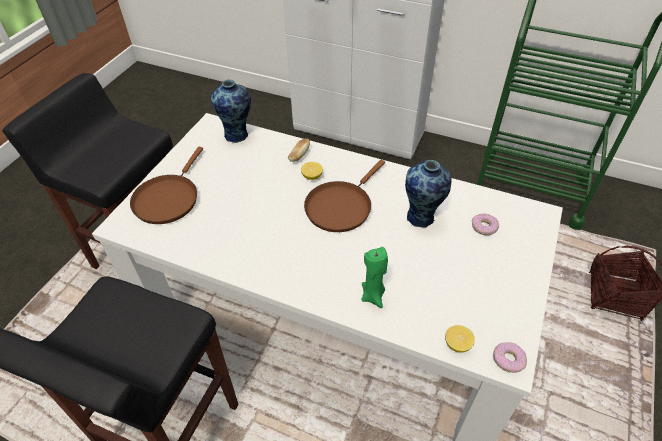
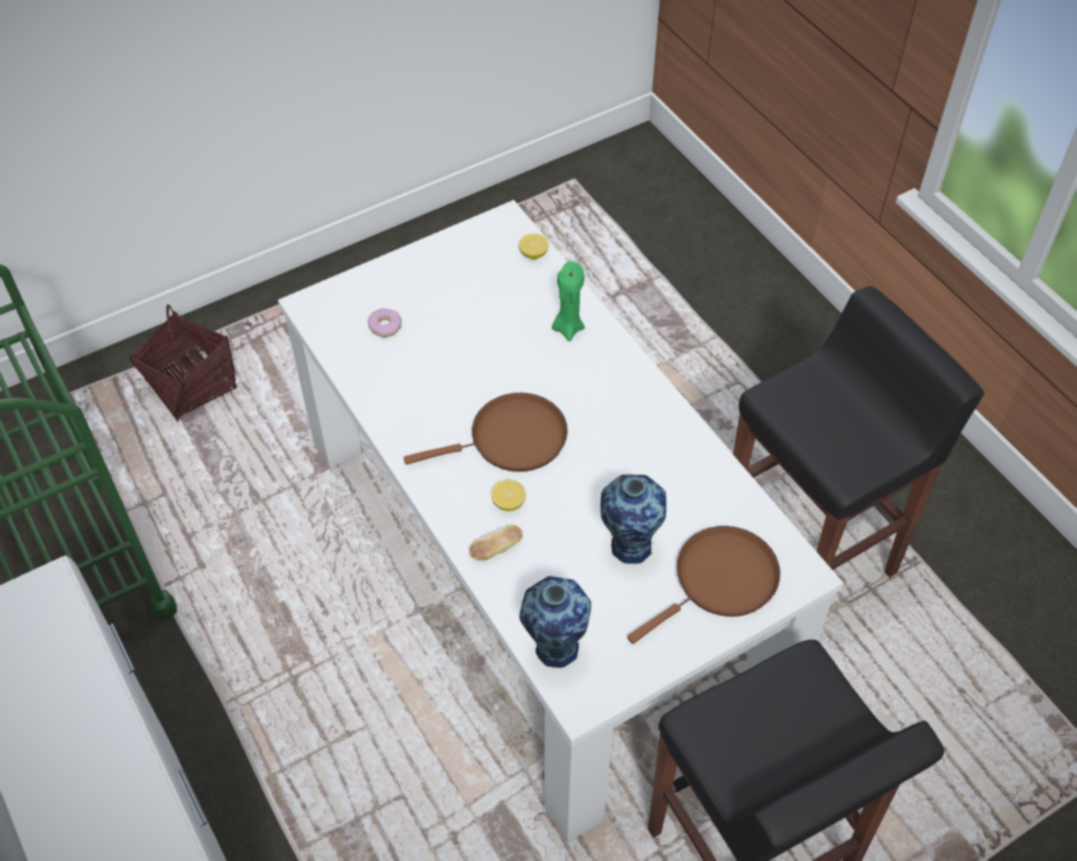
camera: 145 degrees left, 5 degrees up
vase [405,160,452,227] -> vase moved to [601,475,666,564]
donut [493,342,527,373] -> none

